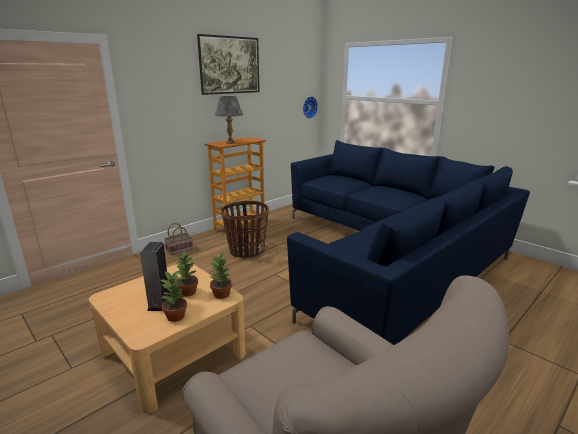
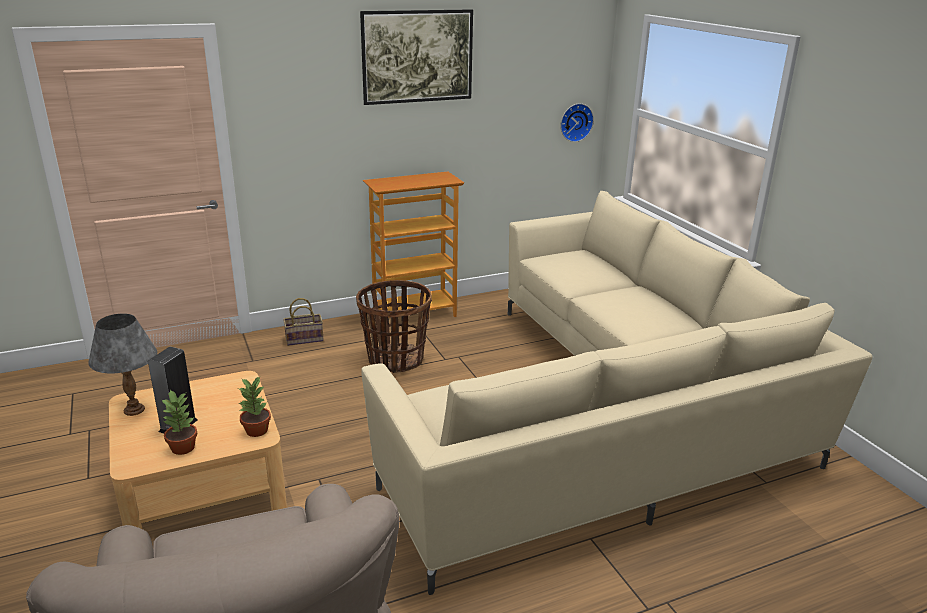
camera: 20 degrees right, 5 degrees up
potted plant [175,251,198,296] -> none
grey table lamp [215,96,243,144] -> grey table lamp moved to [89,313,157,416]
blue sofa [287,140,530,345] -> beige sofa [361,191,873,595]

